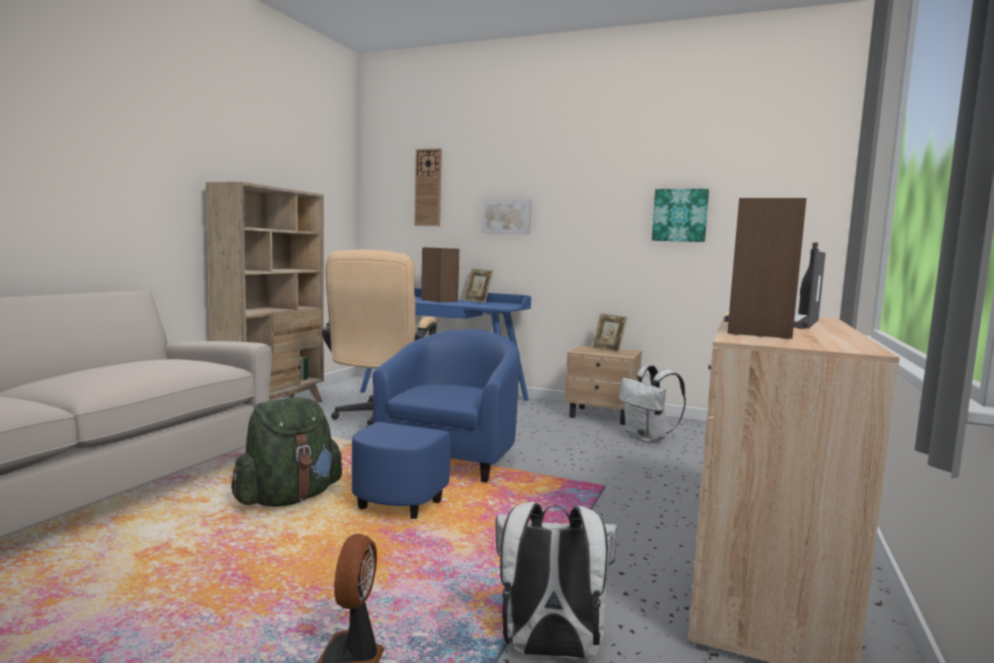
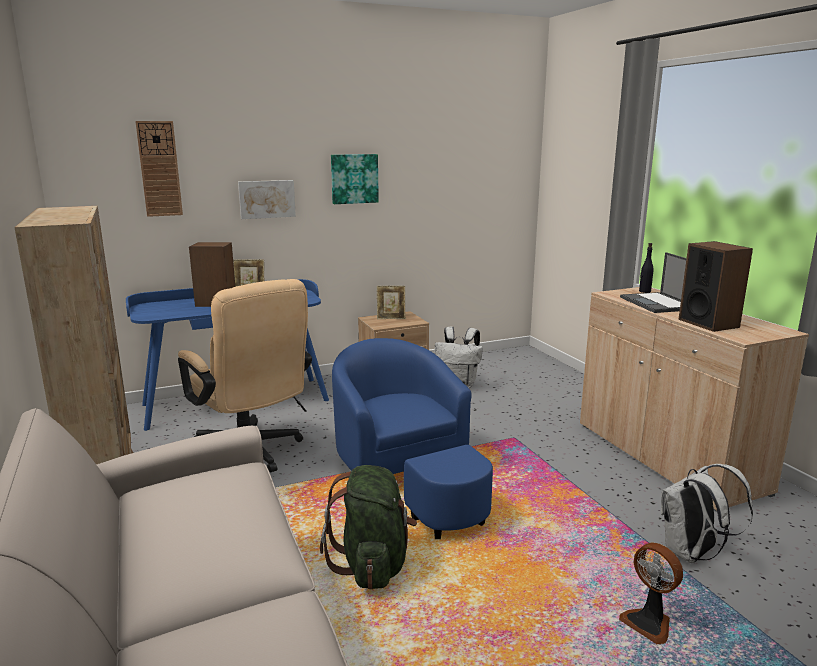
camera: 45 degrees left, 10 degrees up
picture [652,189,709,242] -> picture moved to [331,154,379,204]

